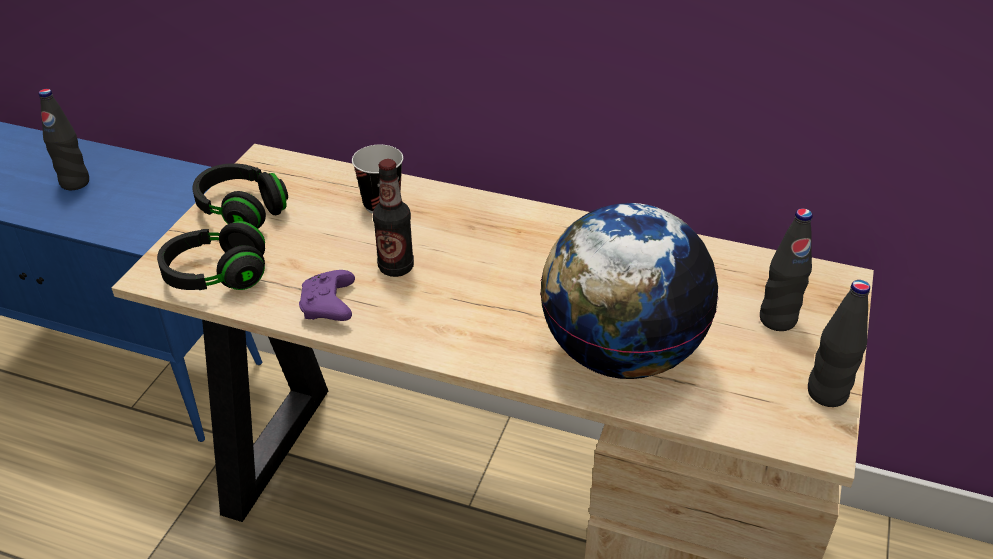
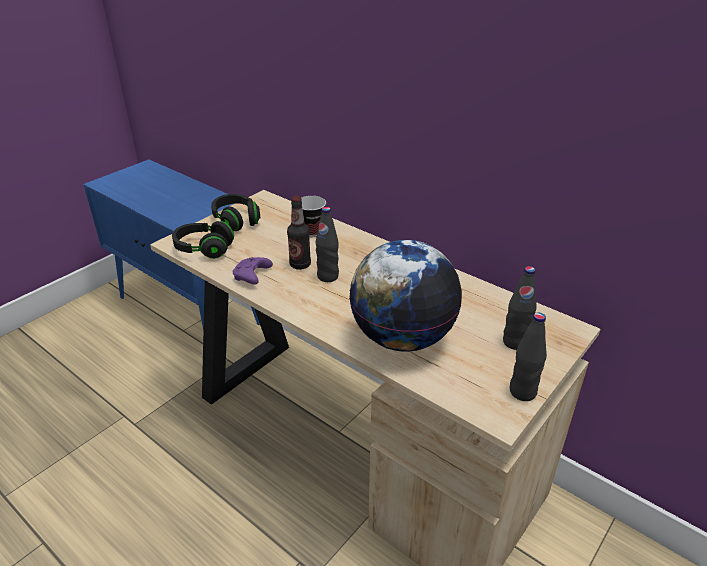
camera: 20 degrees right, 5 degrees down
black bottle [38,89,89,190] -> black bottle moved to [316,207,339,282]

